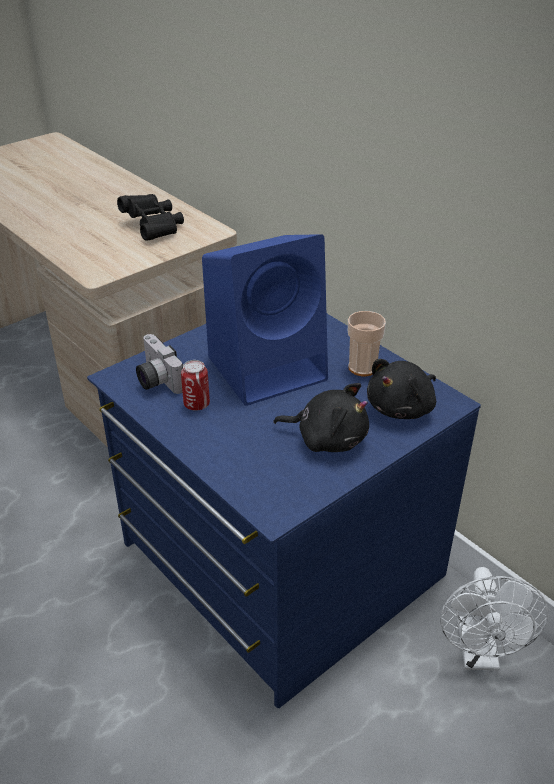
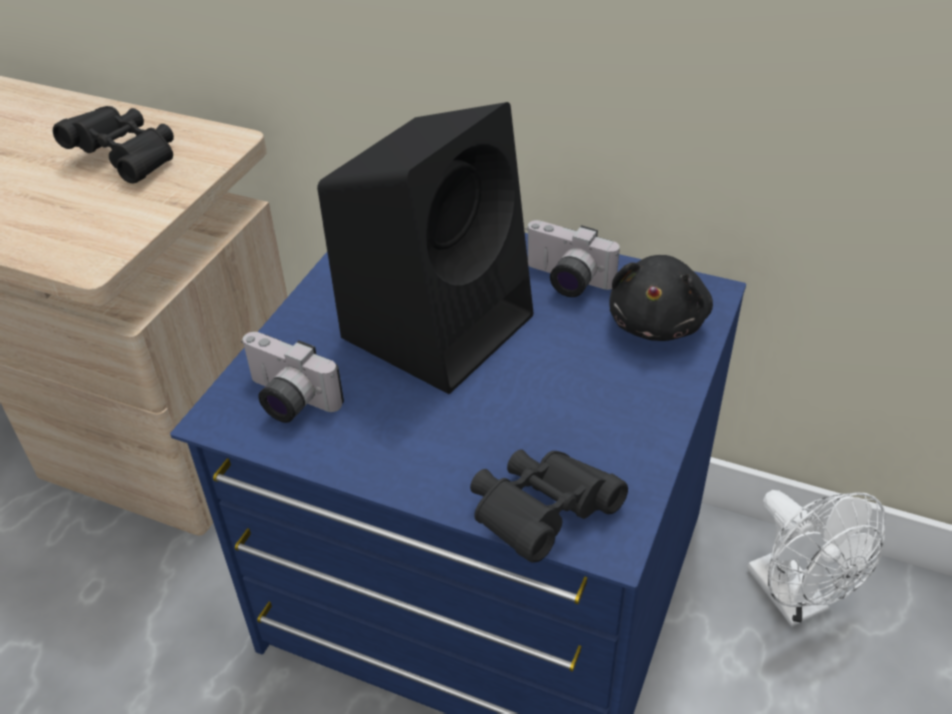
camera: 25 degrees left, 5 degrees up
can [181,360,210,411] -> none
blue speaker [202,234,328,406] -> black speaker [317,102,533,394]
black plush toy [273,383,369,452] -> none
cup [348,311,386,376] -> camera [527,220,620,297]
none -> black binoculars [470,449,628,563]

